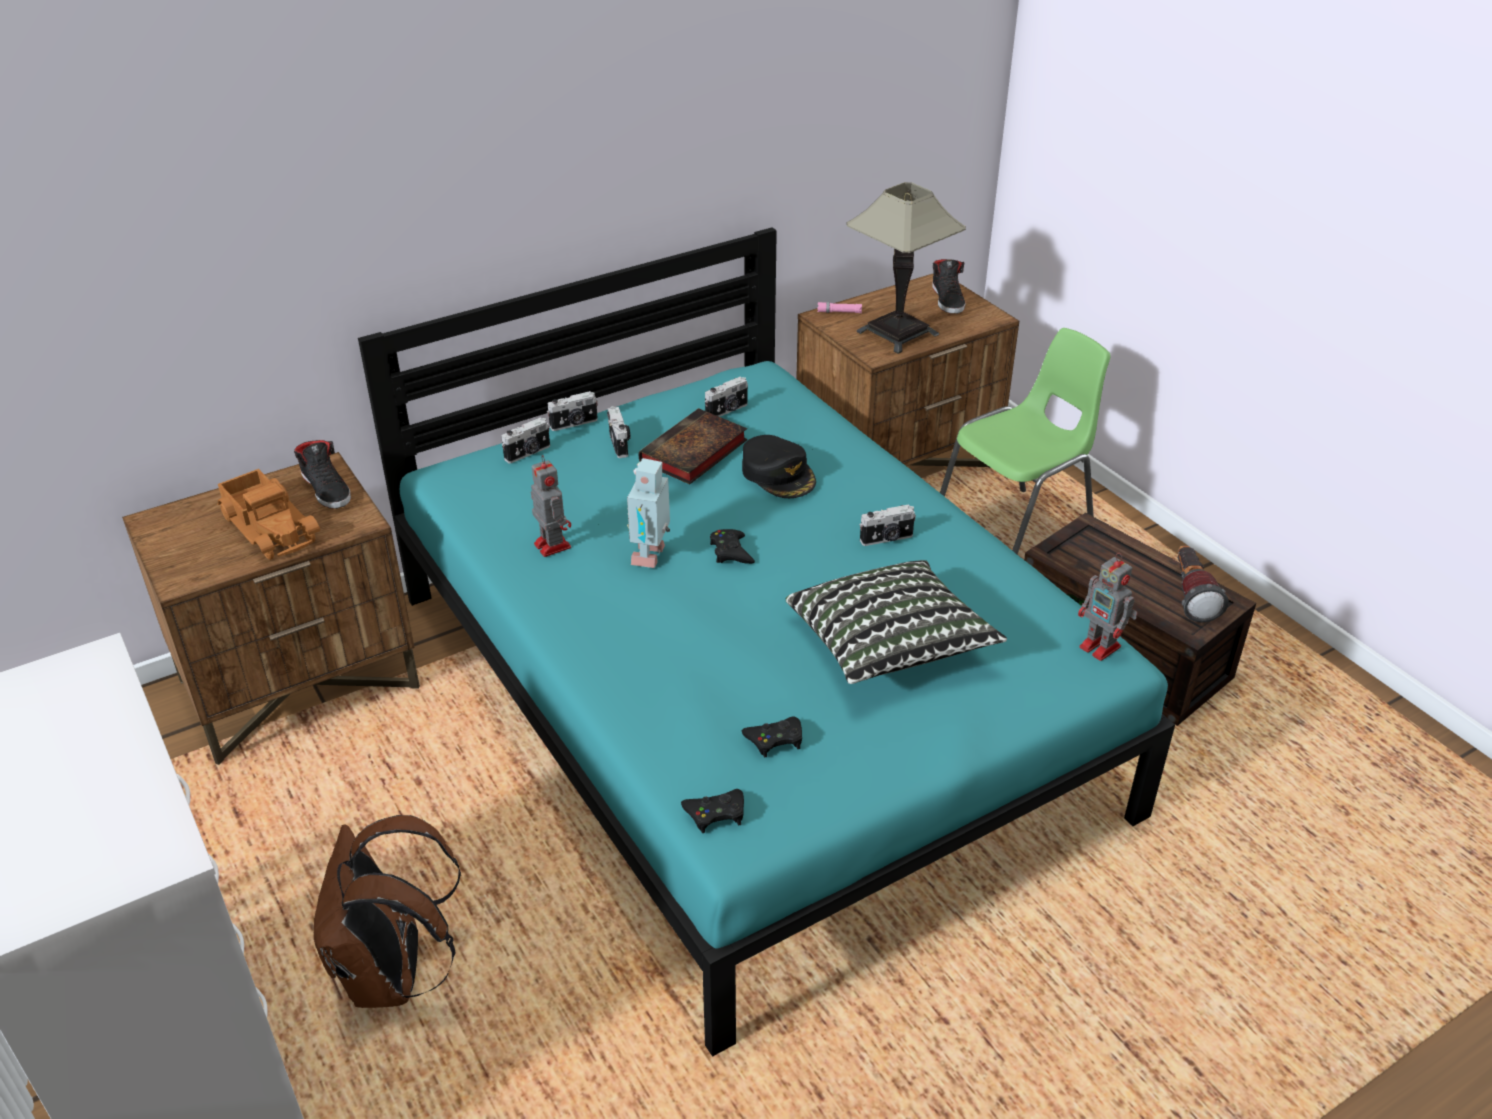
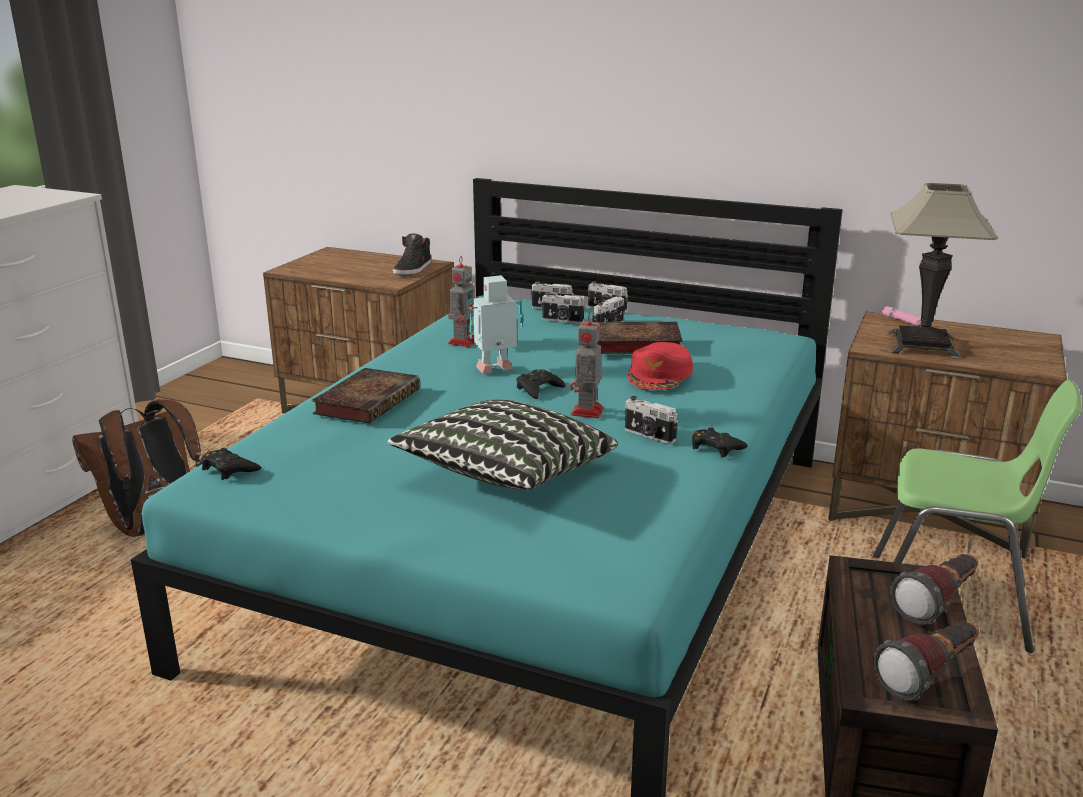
camera: 55 degrees right, 15 degrees down
toy truck [217,469,320,560] -> none
camera [705,377,748,417] -> camera moved to [541,292,586,324]
black cap [742,435,816,498] -> red cap [628,342,693,390]
black game controller [742,716,802,757] -> black game controller moved to [692,427,748,458]
black shoe [932,259,966,314] -> none
toy robot [1078,553,1138,661] -> toy robot moved to [570,312,604,418]
none -> book [312,368,420,424]
none -> flashlight [890,554,979,625]

